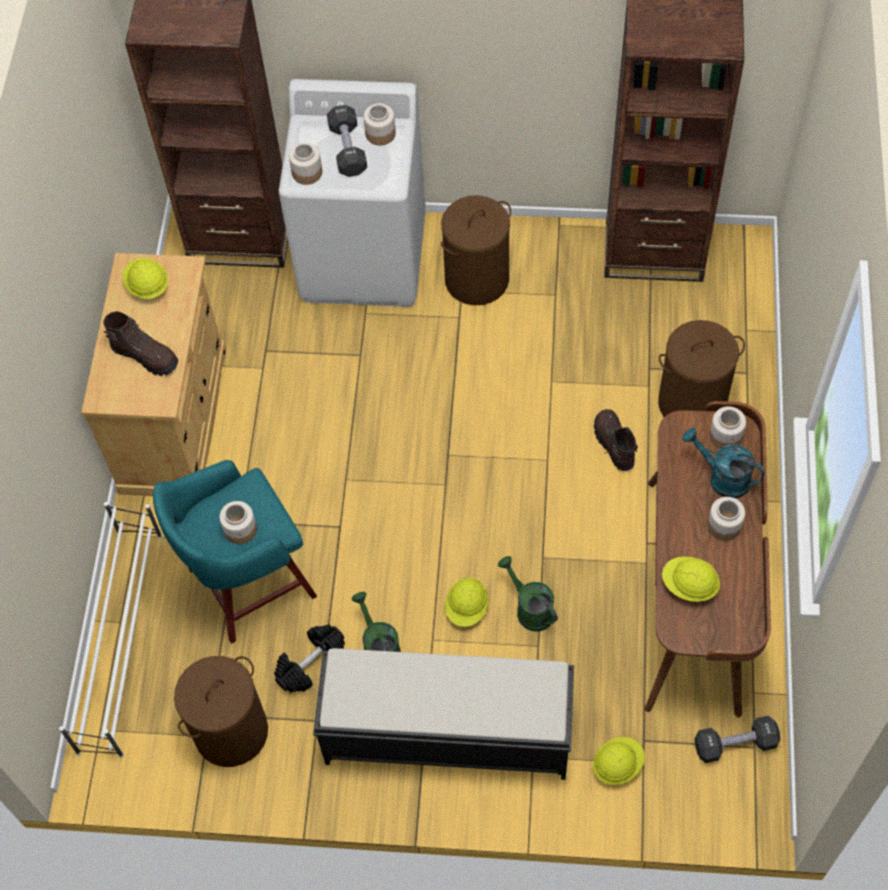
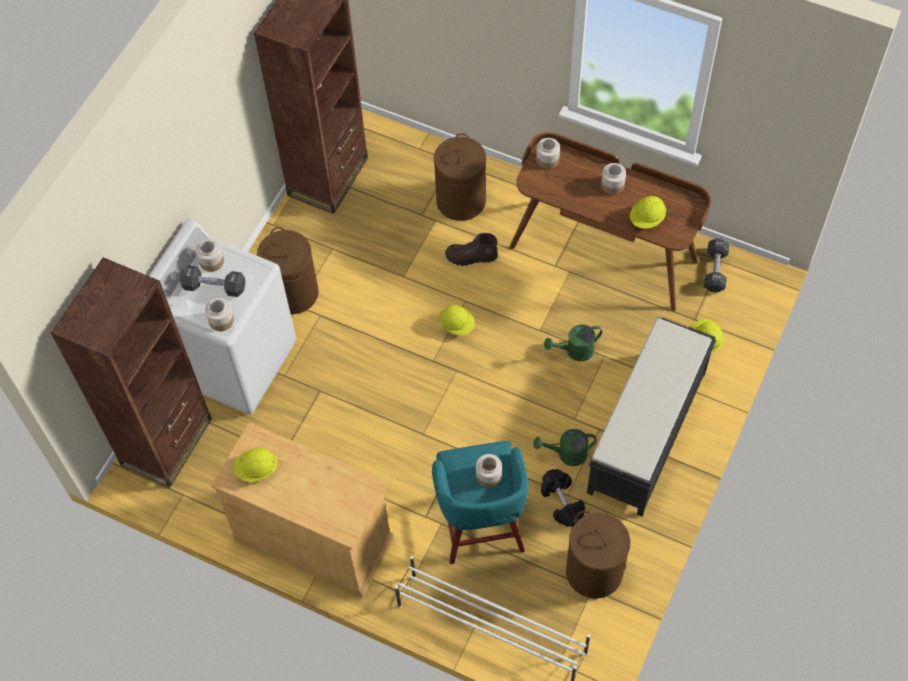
camera: 70 degrees left, 0 degrees up
brown boot [103,311,178,376] -> none
yellow hard hat [445,578,489,627] -> yellow hard hat moved to [439,305,475,335]
turquoise watering can [682,428,765,498] -> none

